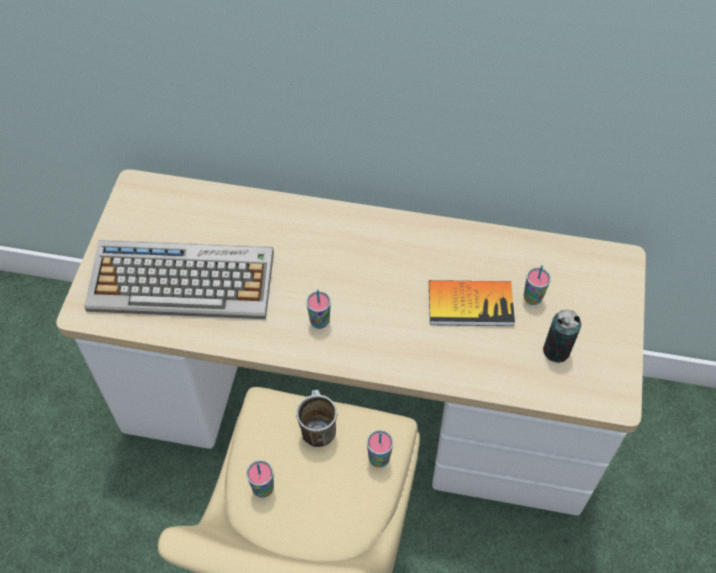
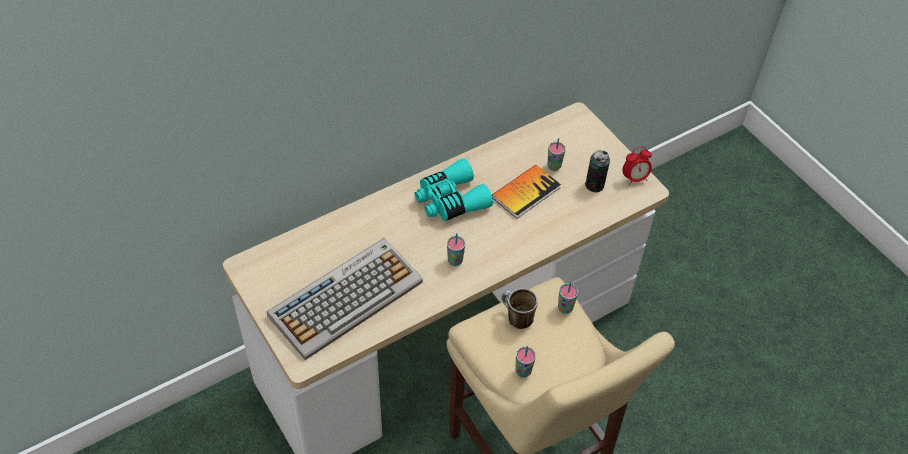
camera: 45 degrees left, 5 degrees down
none -> turquoise binoculars [415,158,493,221]
none -> alarm clock [622,146,652,186]

